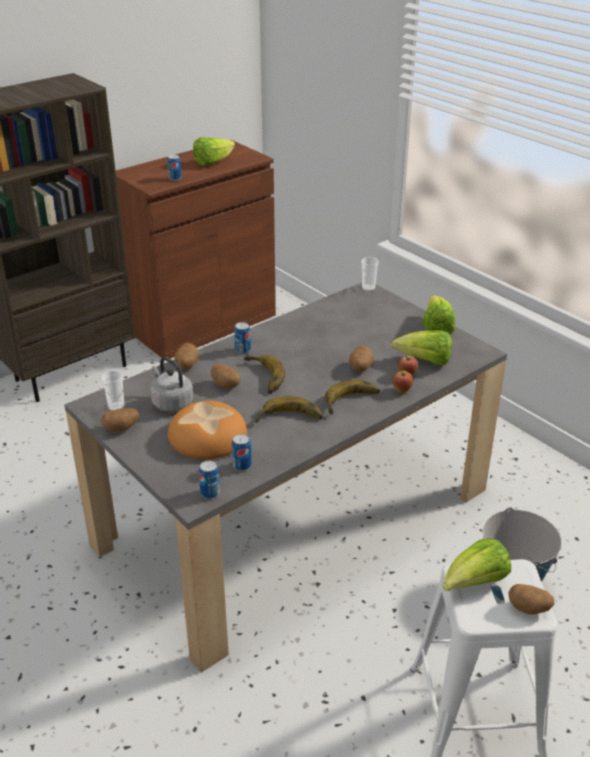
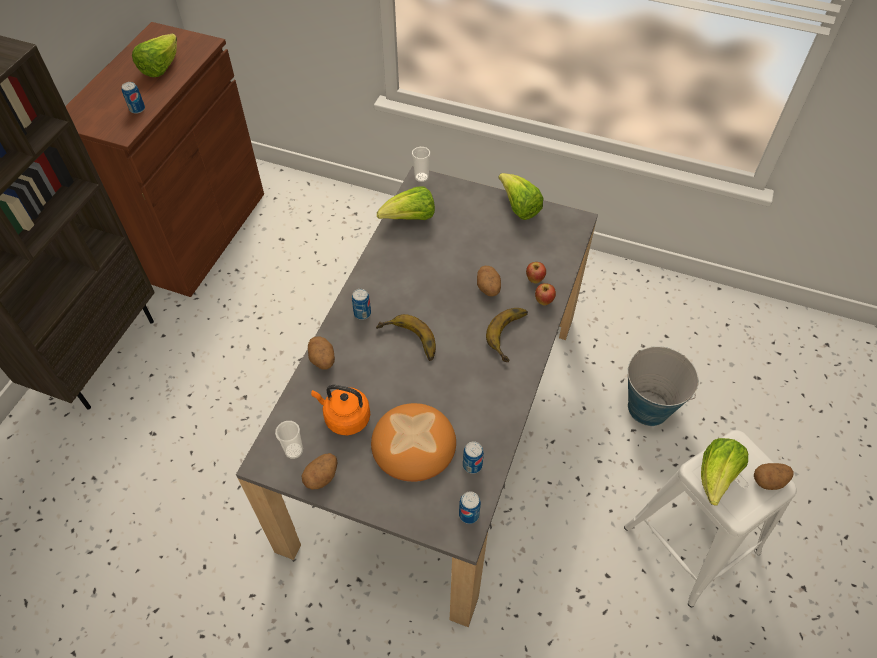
camera: 30 degrees left, 20 degrees up
grey kettle [150,357,193,412] -> orange kettle [311,385,370,435]
potato [211,364,240,388] -> none
banana [255,396,323,423] -> none
lettuce [391,330,452,365] -> lettuce moved to [377,187,435,220]

